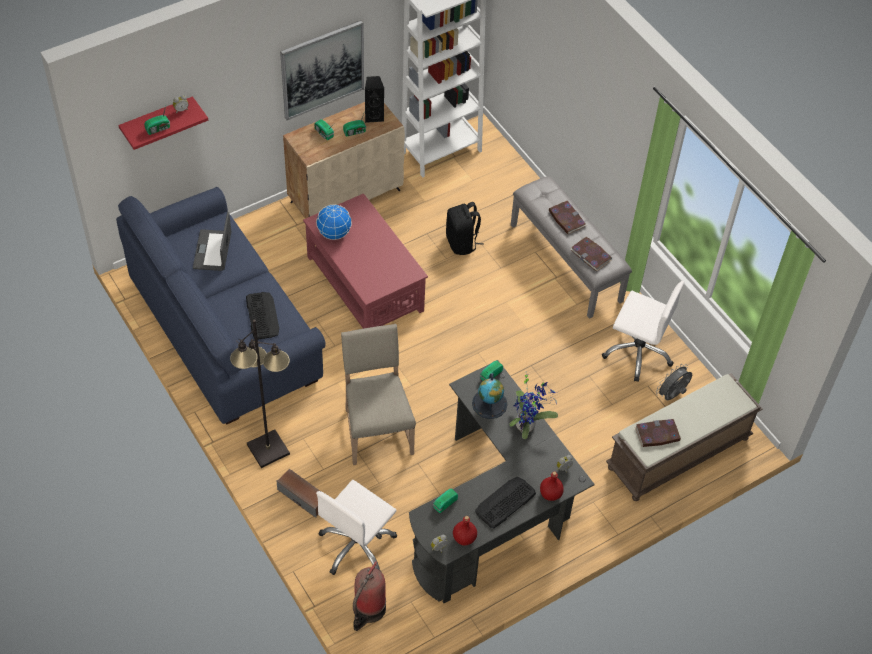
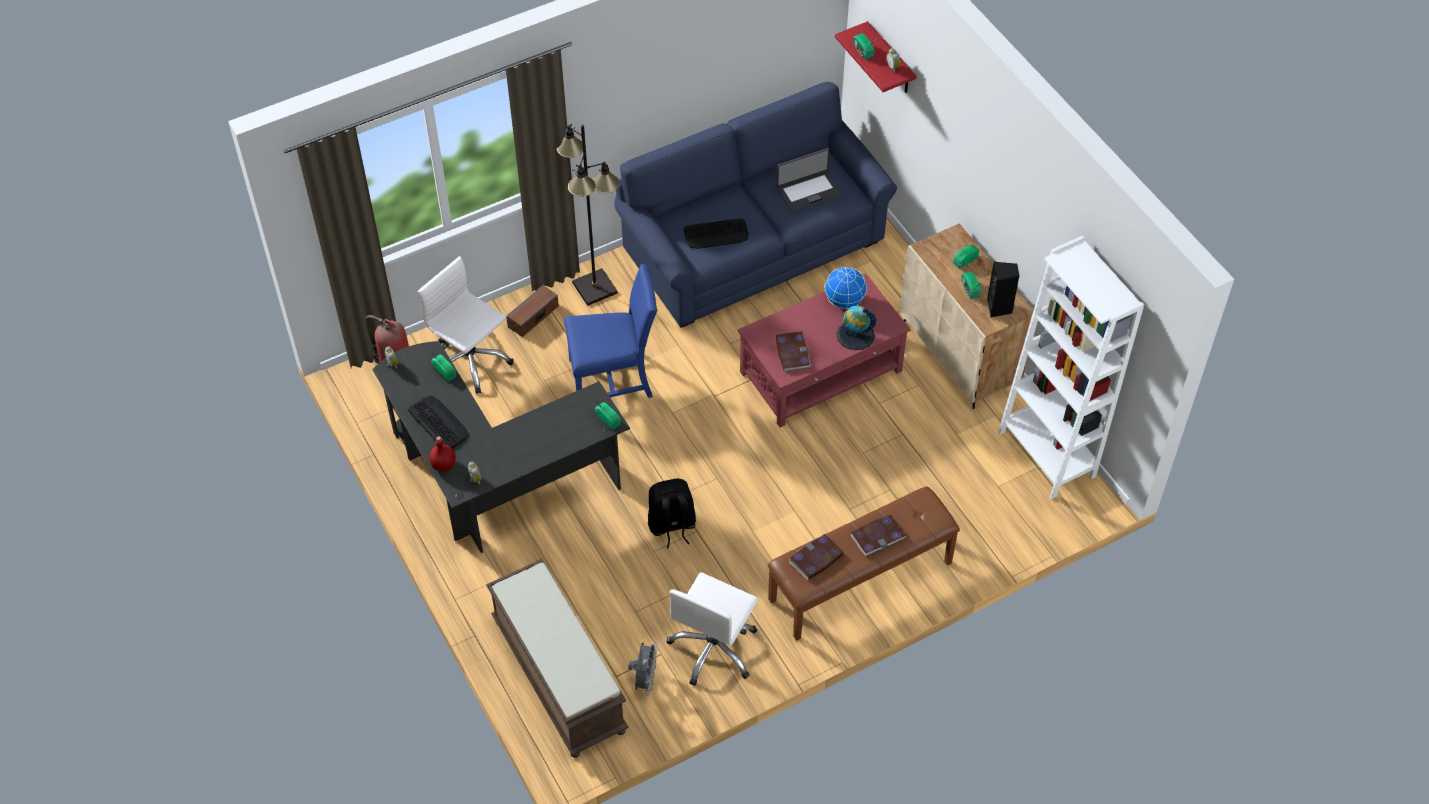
camera: 95 degrees right, 0 degrees up
laptop [193,212,232,271] -> laptop turned 150 degrees clockwise [777,148,842,212]
picture [280,20,364,120] -> none
beige chair [341,324,416,465] -> blue chair [564,263,657,398]
black backpack [446,202,484,255] -> black backpack moved to [648,479,696,548]
red bottle [453,516,477,546] -> none
globe [472,373,508,419] -> globe moved to [836,305,876,350]
potted plant [509,373,558,439] -> none
grey bench [511,176,632,319] -> brown bench [768,486,960,641]
book [635,419,681,447] -> book moved to [776,331,811,372]
grey fan [656,364,692,400] -> grey fan turned 45 degrees clockwise [628,640,658,695]

